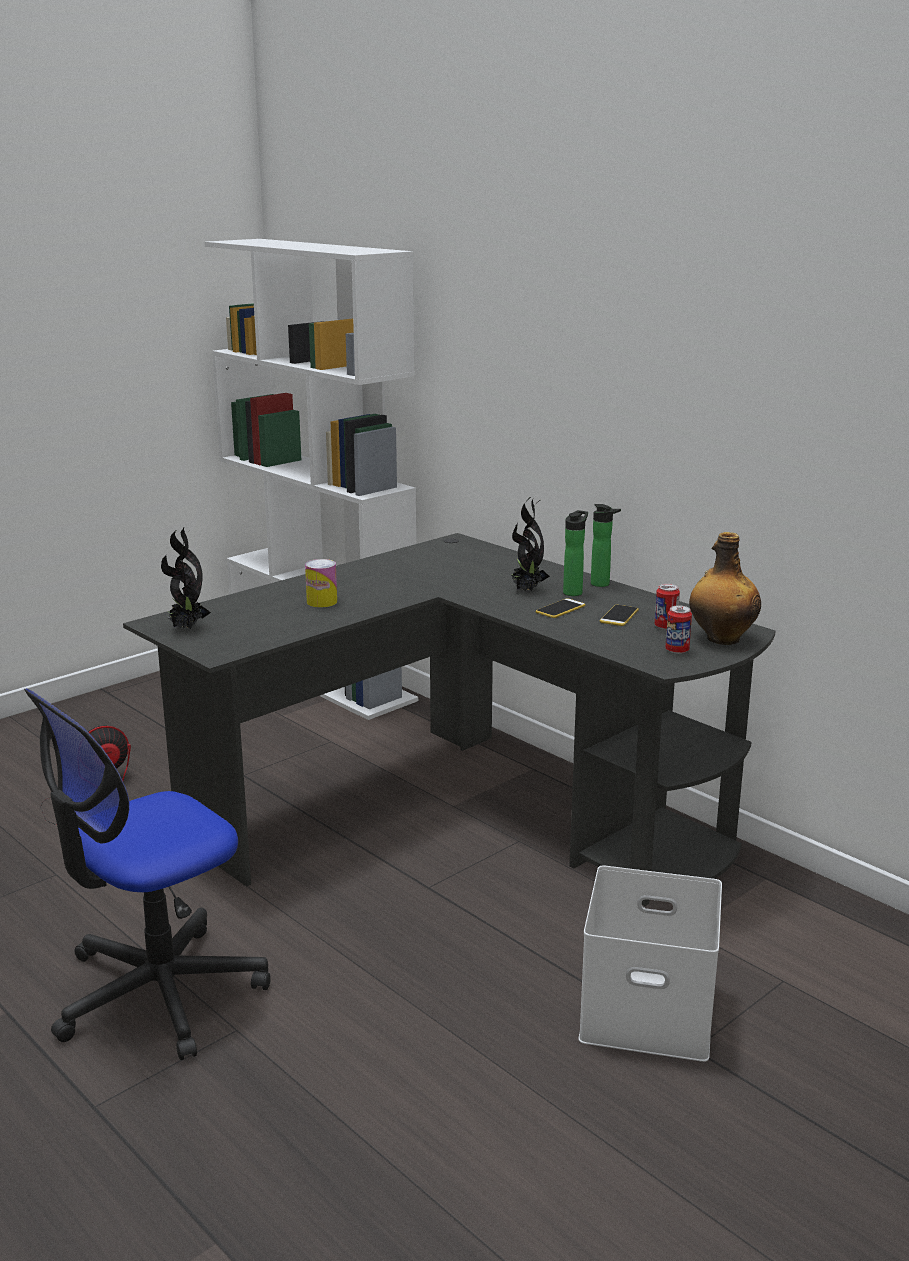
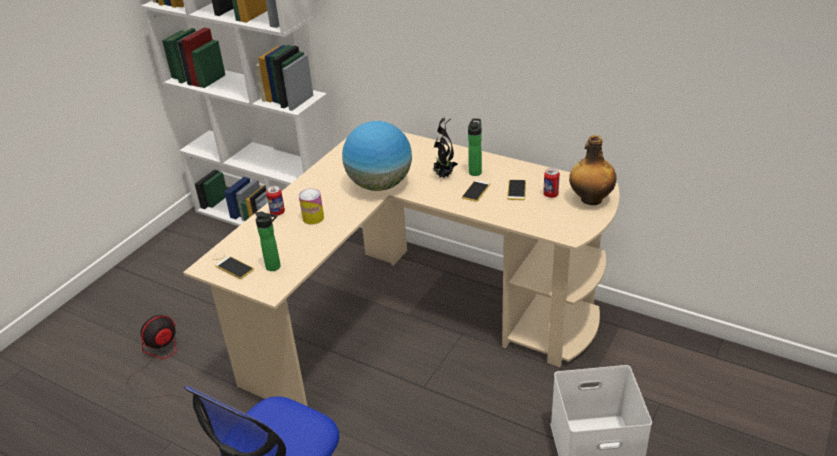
camera: 15 degrees left, 15 degrees up
black desk [123,533,775,906] -> beige desk [183,132,620,406]
potted plant [161,528,211,629] -> phone [215,256,254,279]
bottle [591,504,621,587] -> bottle moved to [255,211,281,271]
can [665,605,692,654] -> can moved to [266,186,285,216]
none -> globe [342,121,412,191]

